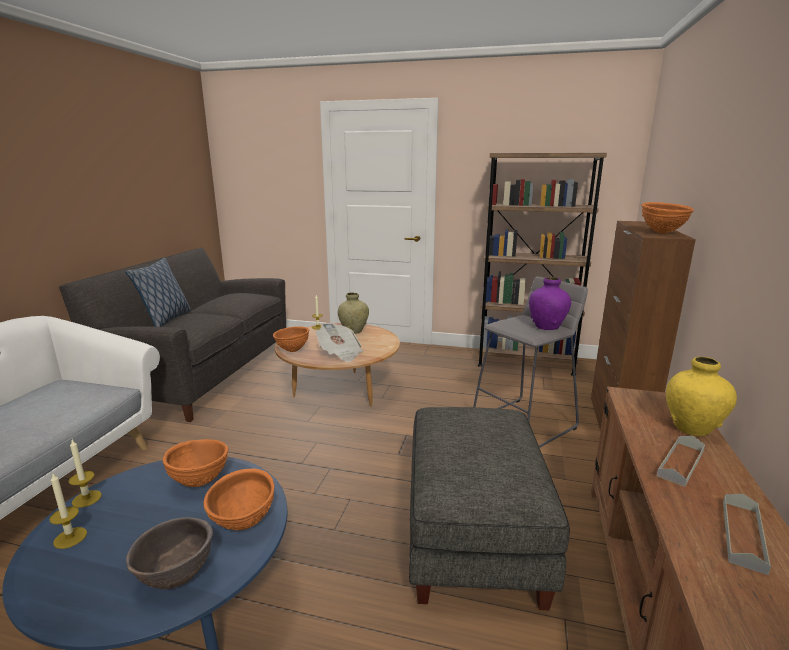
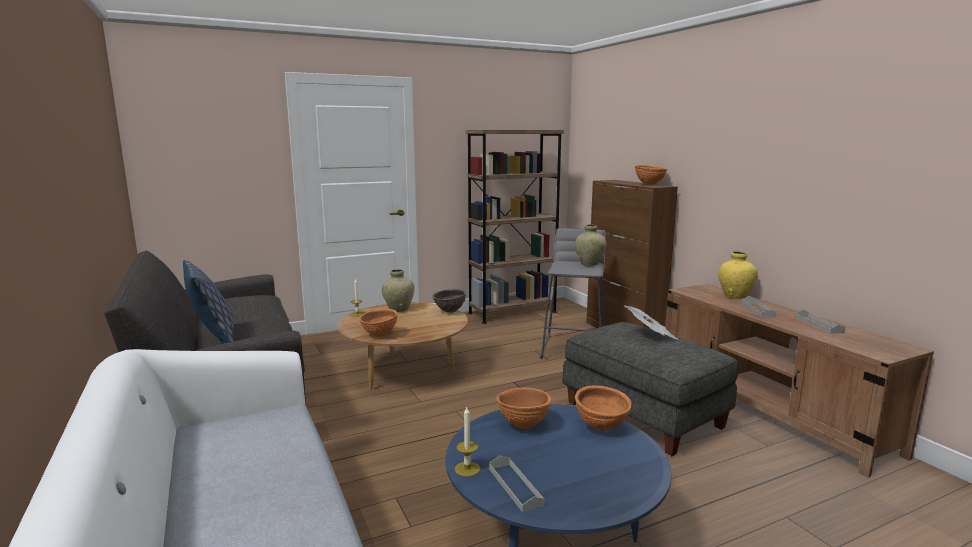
camera: 40 degrees left, 5 degrees down
candle [49,474,87,549] -> grey tray [489,456,545,513]
brown bowl [126,517,213,590] -> brown bowl moved to [433,289,466,313]
newspaper [316,323,363,362] -> newspaper moved to [624,305,679,340]
purple vase [529,277,571,330] -> beige vase [575,224,607,266]

